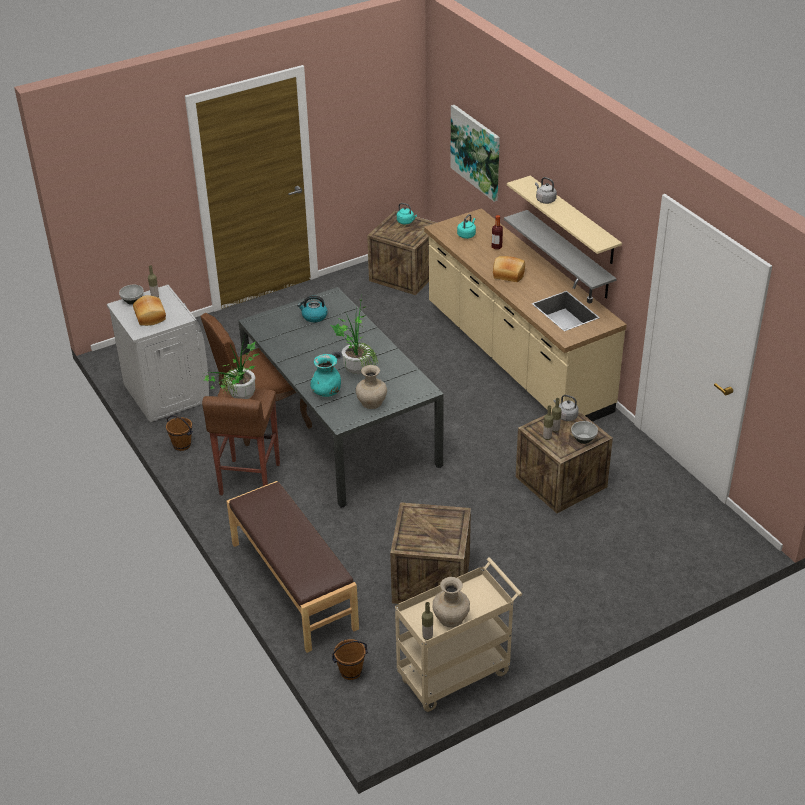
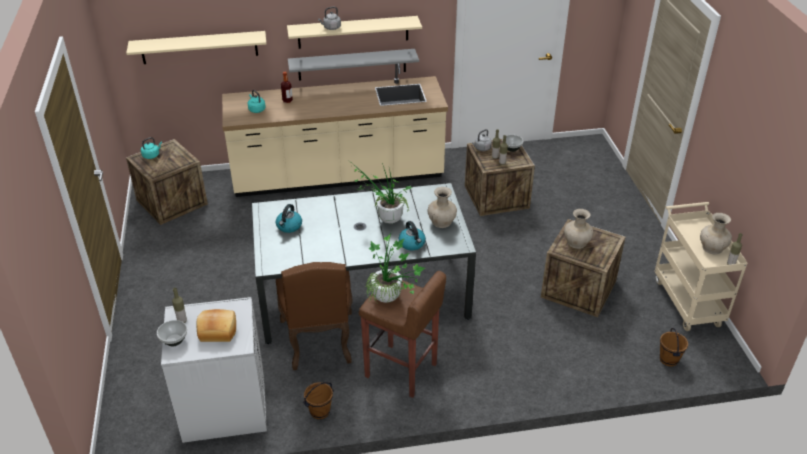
camera: 70 degrees left, 0 degrees up
brown bench [227,481,359,653] -> none
turquoise vase [310,354,341,397] -> kettle [399,221,426,250]
picture [450,105,500,202] -> beige shelf [126,31,267,64]
bread [493,256,525,282] -> none
none -> beige vase [564,209,594,249]

